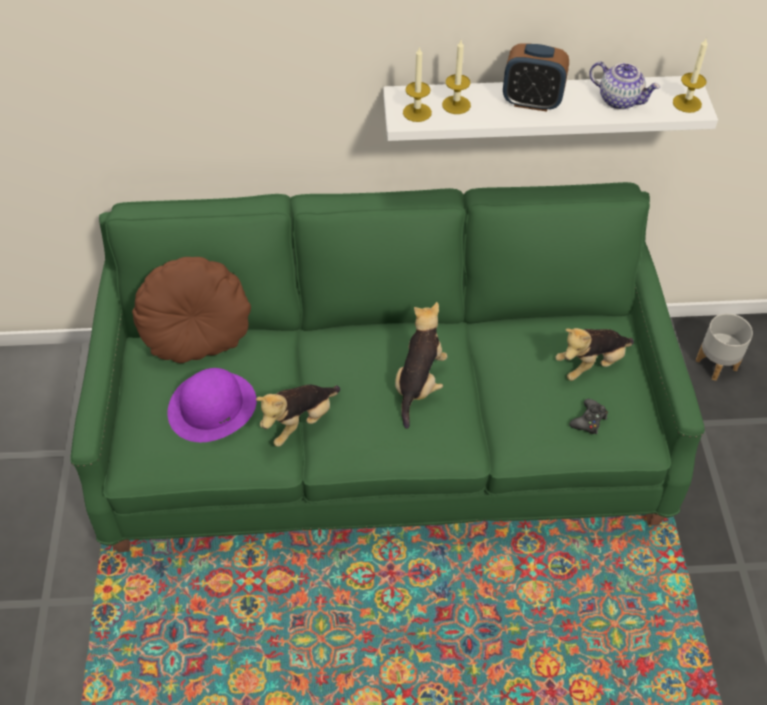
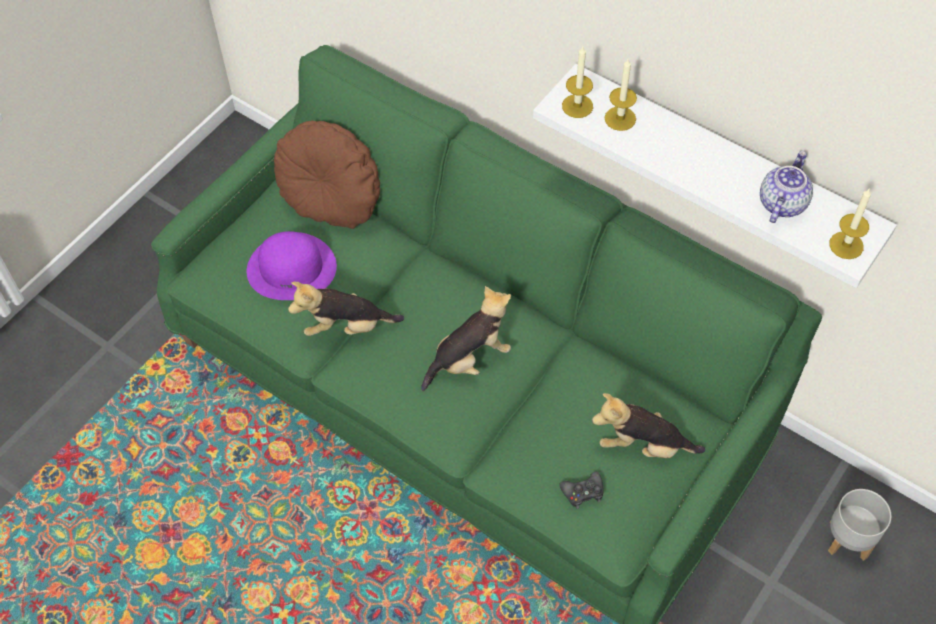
camera: 40 degrees right, 5 degrees up
alarm clock [503,43,569,112] -> none
teapot [589,61,660,110] -> teapot turned 135 degrees counterclockwise [760,151,813,223]

